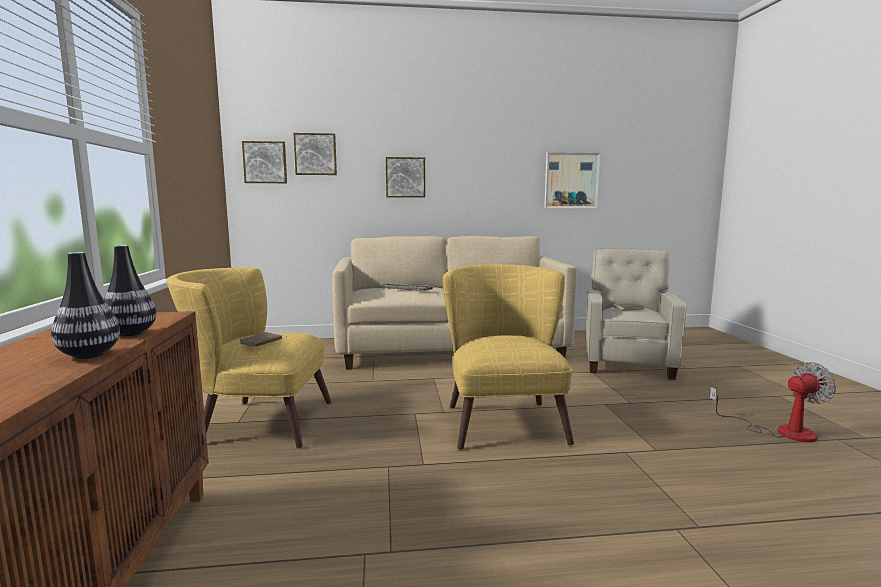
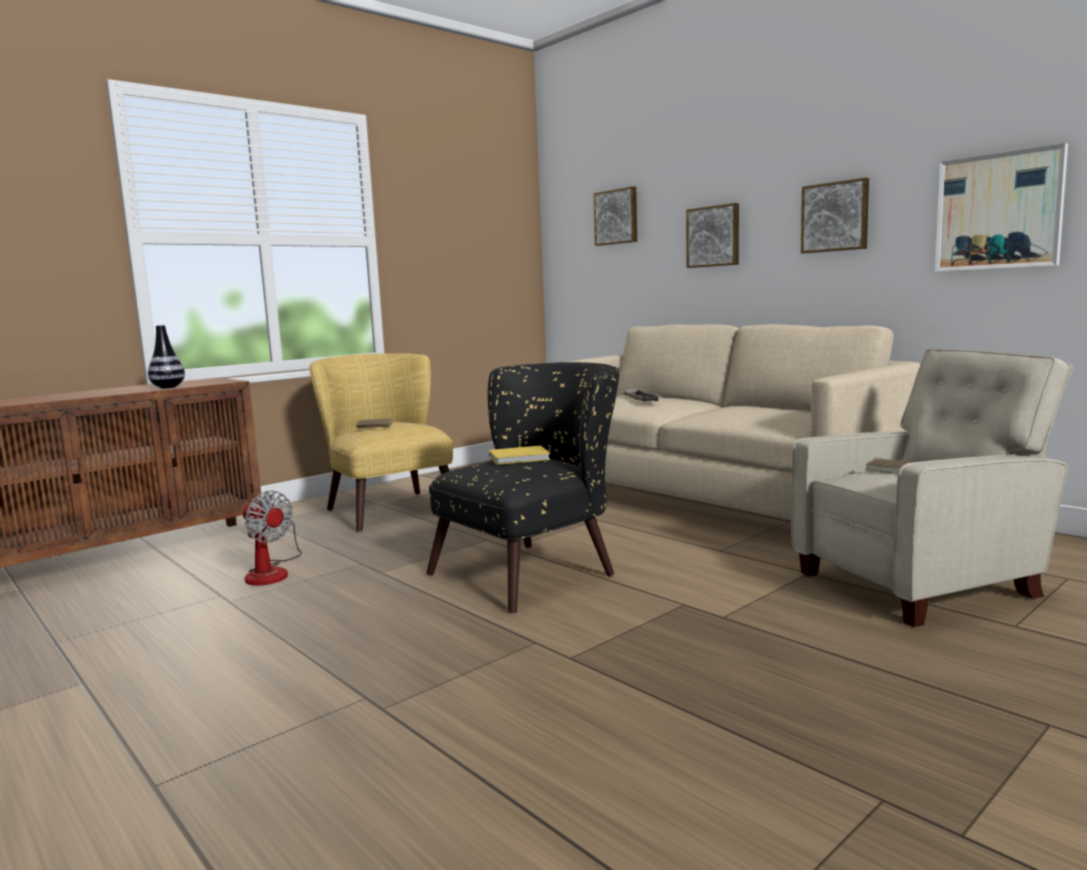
camera: 55 degrees right, 0 degrees up
vase [51,252,120,359] -> none
picture [242,141,287,183] -> picture moved to [801,178,869,253]
yellow armchair [443,264,574,450] -> black armchair [426,362,620,614]
fan [709,362,836,442] -> fan moved to [243,491,302,586]
none -> yellow book [489,446,550,465]

